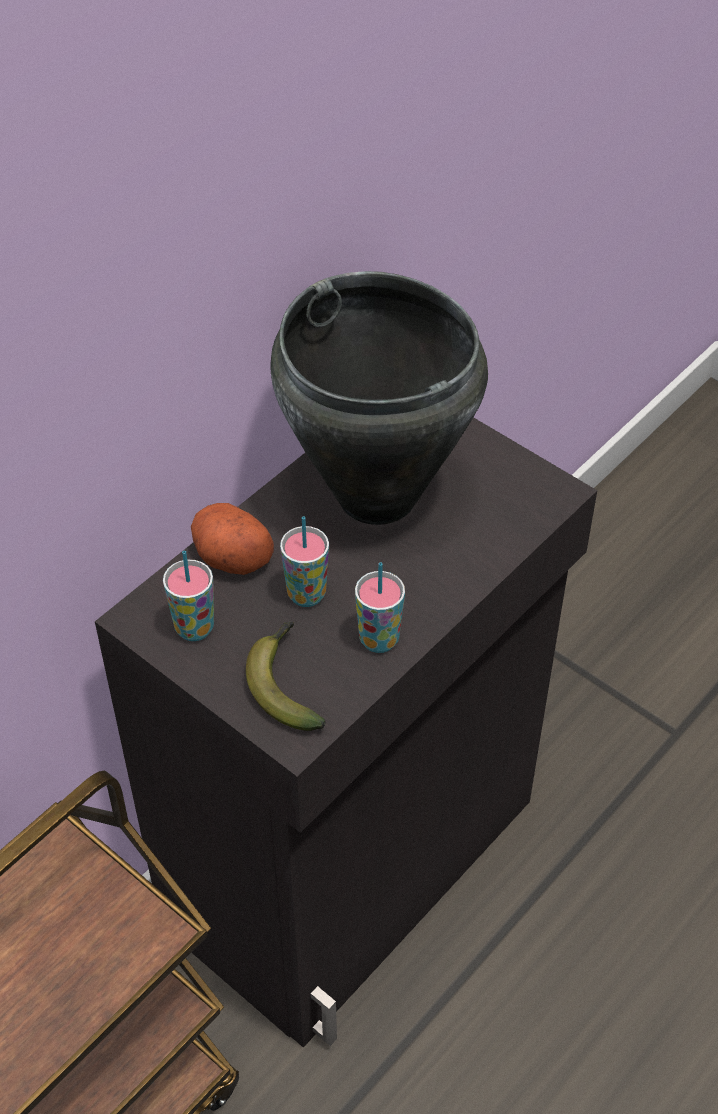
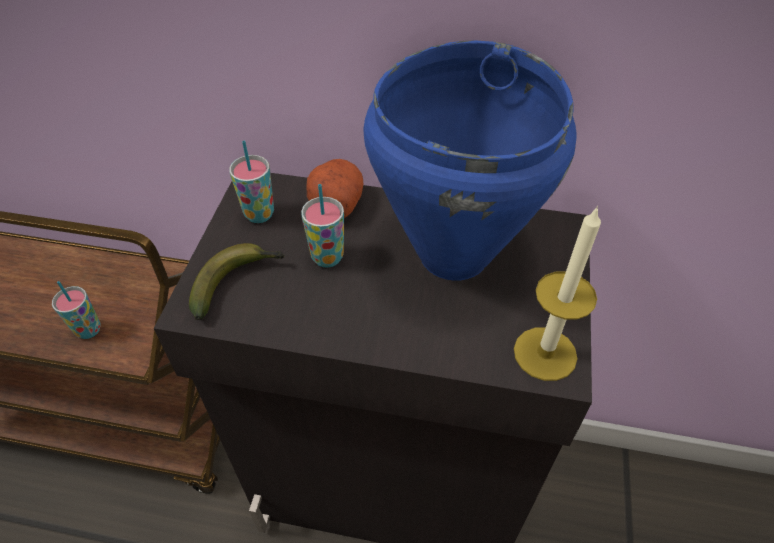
camera: 60 degrees right, 0 degrees up
black cooking pot [270,271,488,525] -> blue cooking pot [363,40,576,281]
cup [355,562,405,653] -> cup moved to [52,281,101,339]
none -> candle [514,206,601,381]

